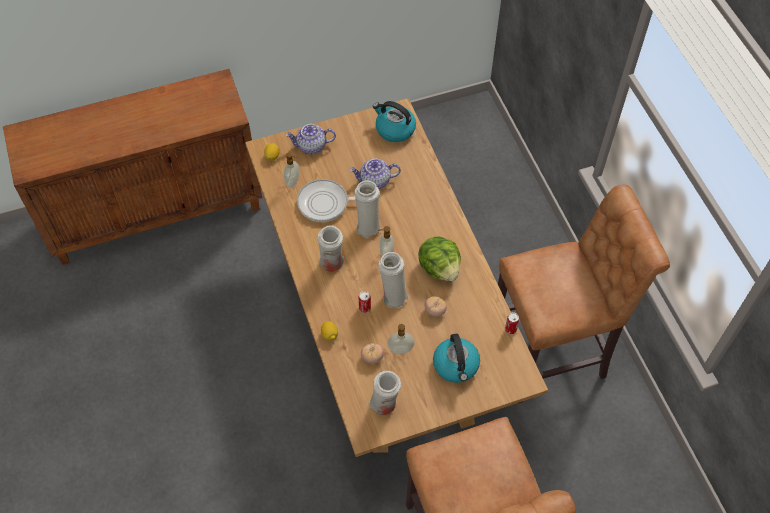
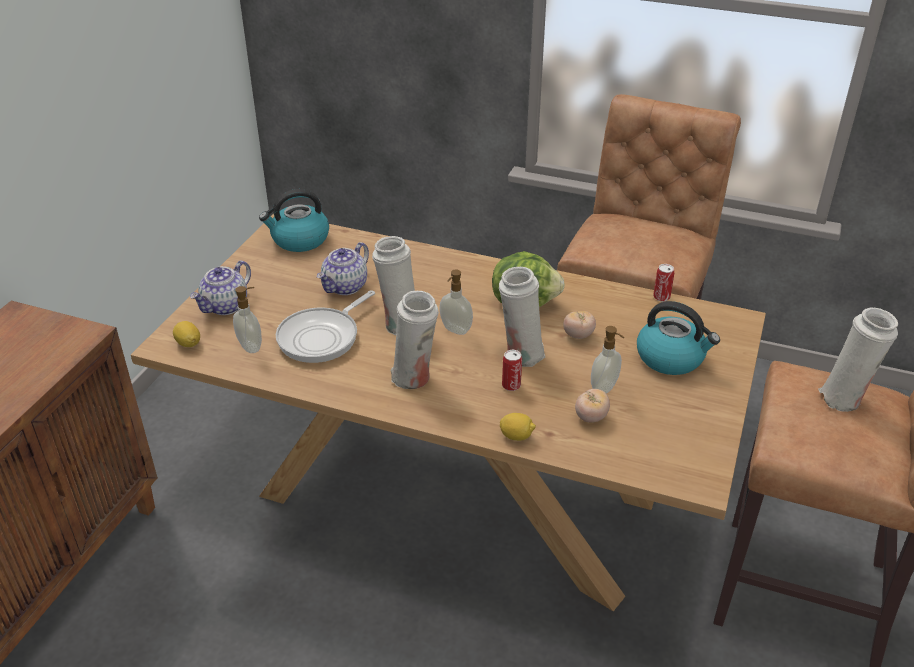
camera: 50 degrees left, 20 degrees down
white vase [369,371,401,415] -> white vase moved to [818,307,898,412]

